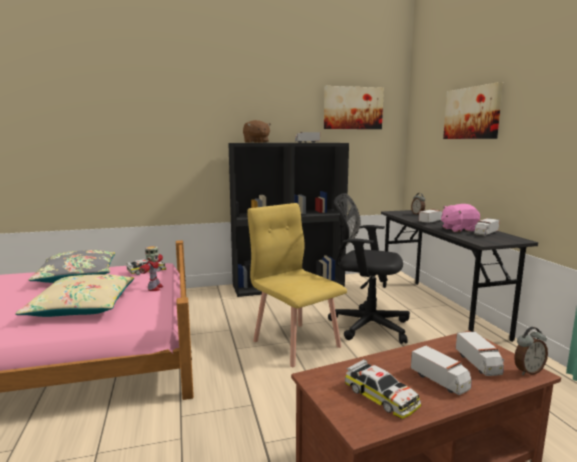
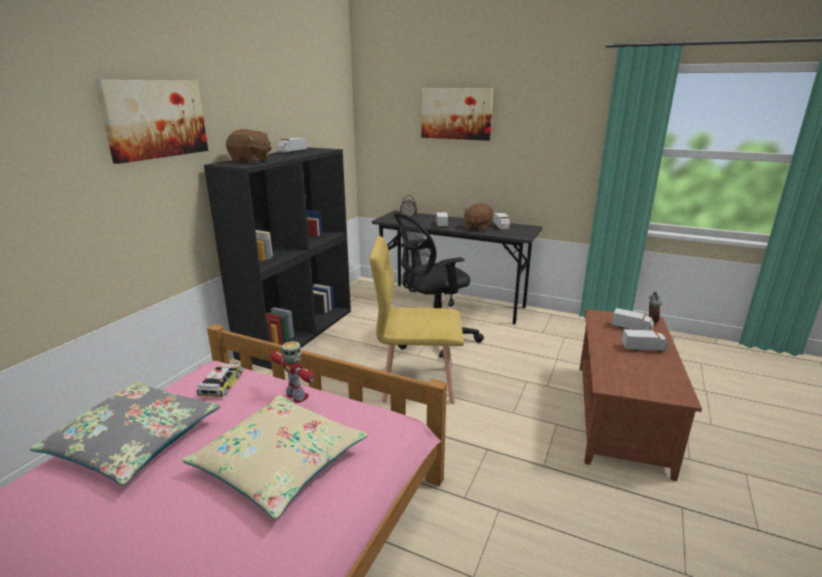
camera: 50 degrees left, 10 degrees up
picture [324,86,384,129] -> picture moved to [95,80,208,164]
toy car [345,359,421,419] -> none
pink plush toy [441,204,480,232] -> brown plush toy [463,203,493,231]

